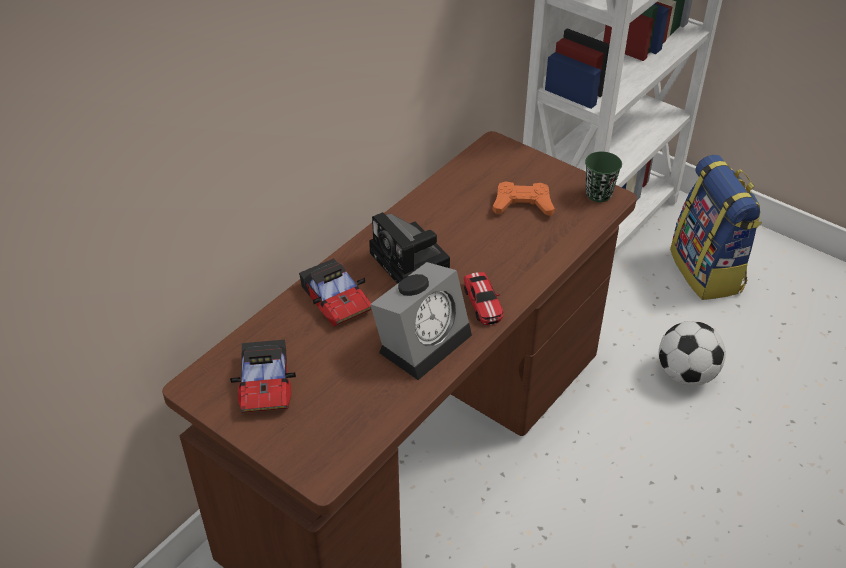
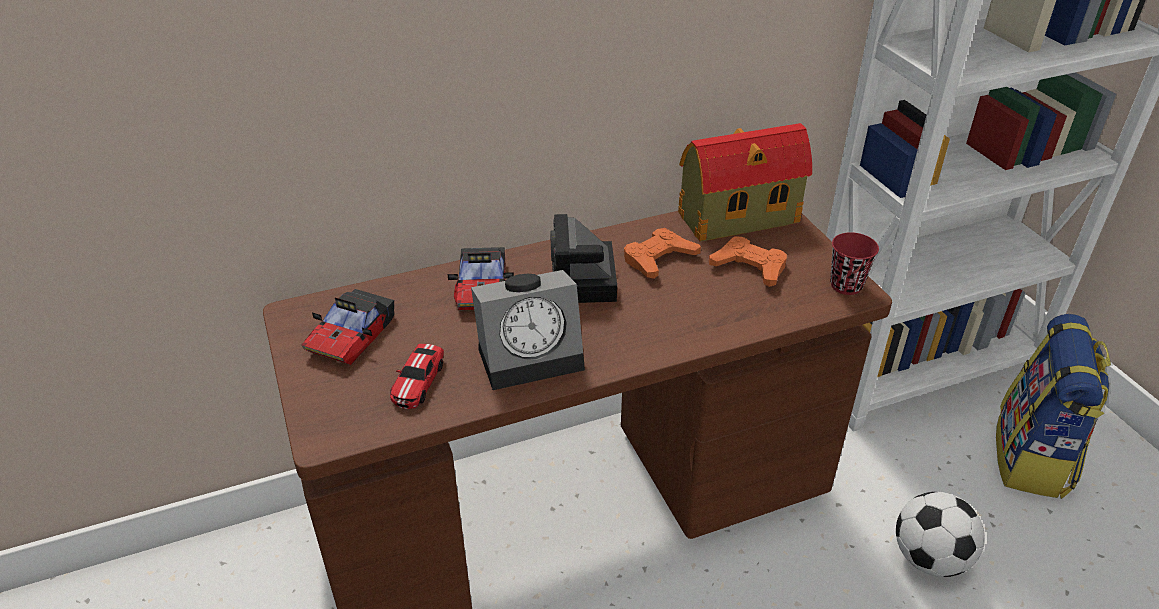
camera: 30 degrees right, 5 degrees down
toy car [464,272,503,325] -> toy car moved to [390,344,444,409]
green cup [585,152,622,202] -> red cup [830,232,879,295]
none -> orange game controller [624,228,701,279]
none -> toy house [678,123,812,242]

